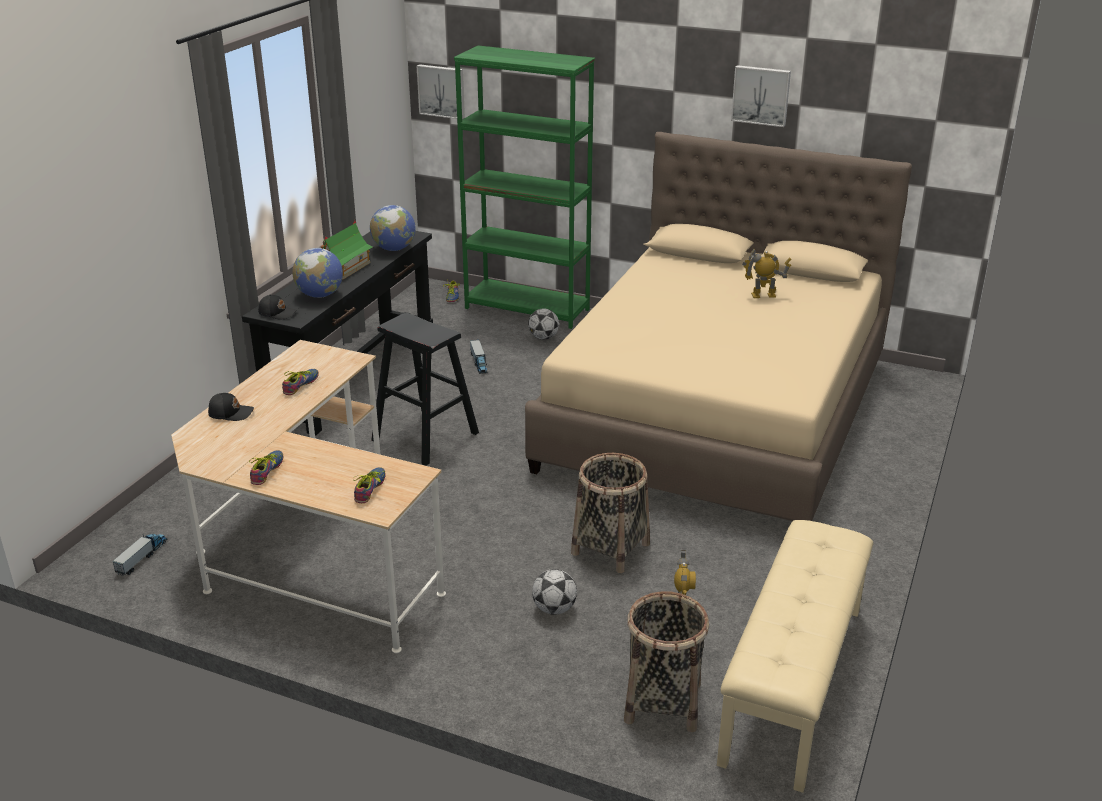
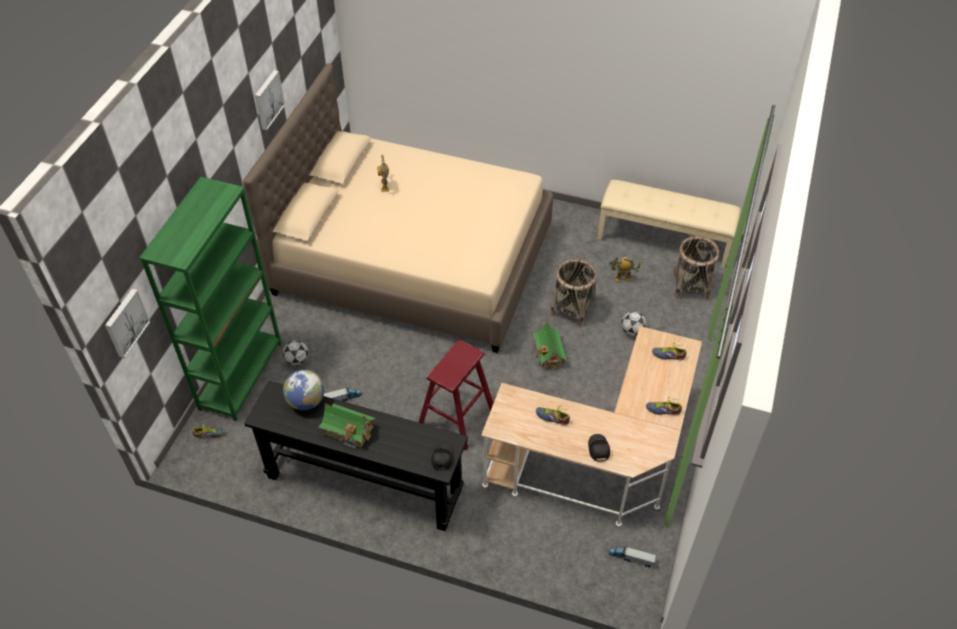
camera: 95 degrees left, 20 degrees up
globe [292,248,343,298] -> none
black stool [371,313,479,466] -> red stool [419,340,494,451]
none -> toy house [533,322,569,370]

